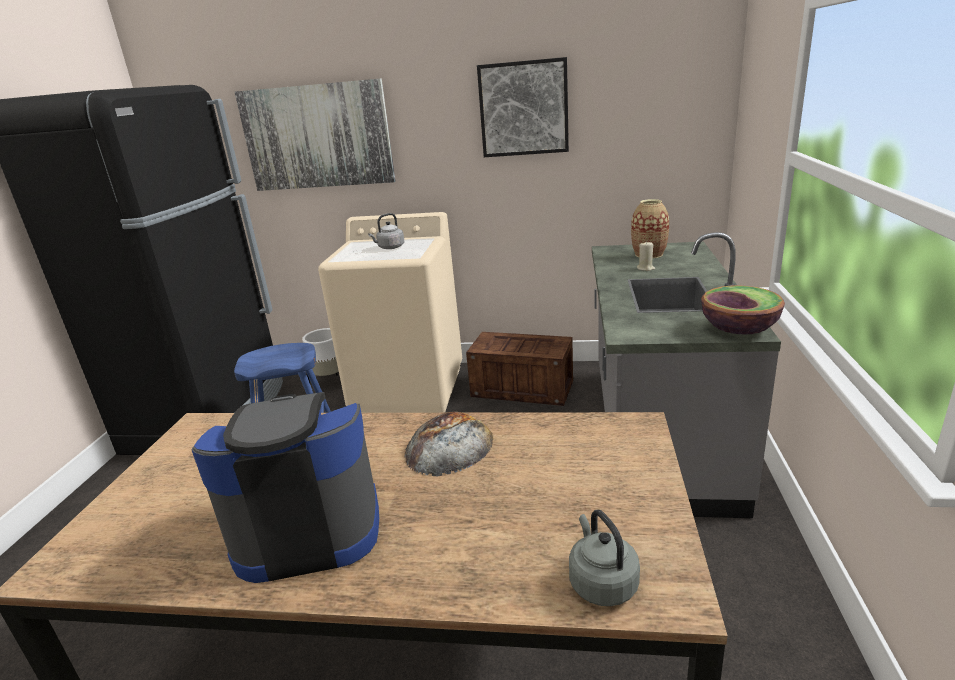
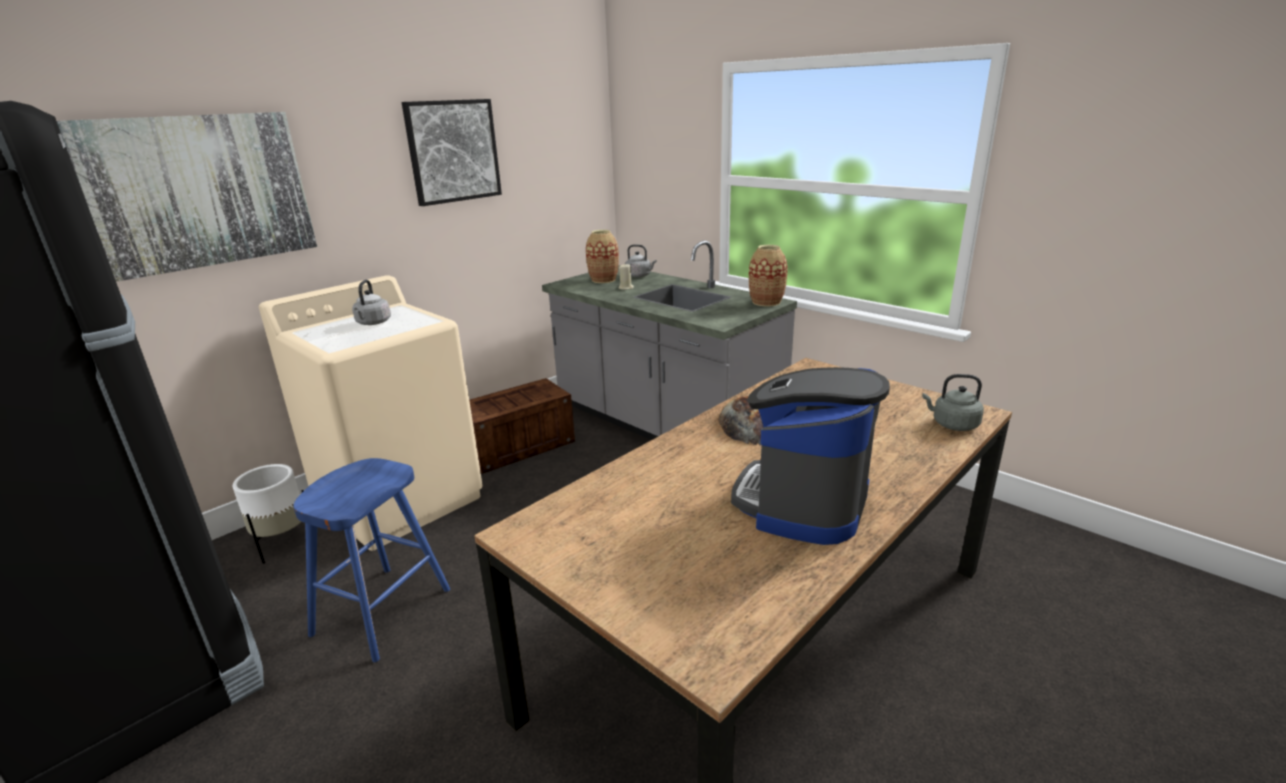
camera: 55 degrees left, 0 degrees up
bowl [701,286,785,334] -> vase [749,245,787,306]
none -> grey kettle [625,244,657,277]

